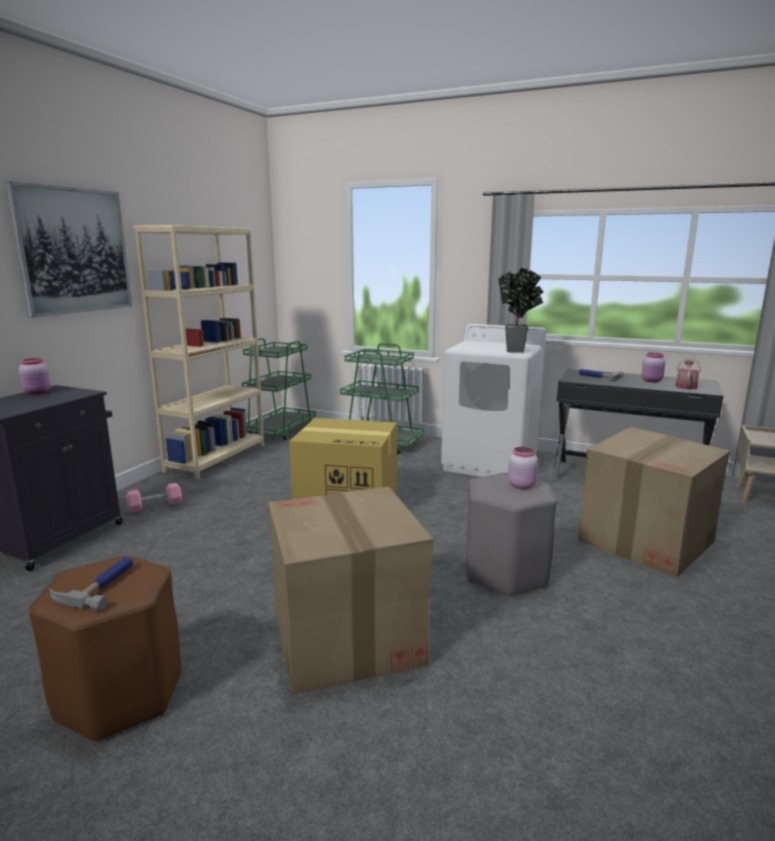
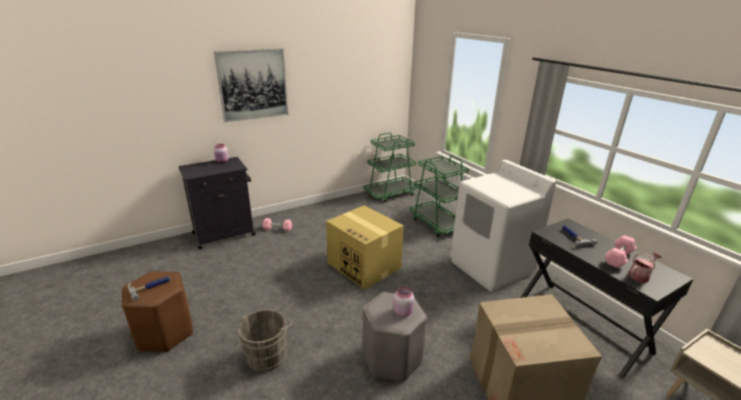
camera: 35 degrees right, 10 degrees up
beige bookcase [133,225,264,480] -> none
cardboard box [268,487,434,695] -> grey bucket [238,309,292,372]
potted plant [498,267,543,353] -> none
pink jar [641,353,665,382] -> pink dumbbell [605,235,637,268]

